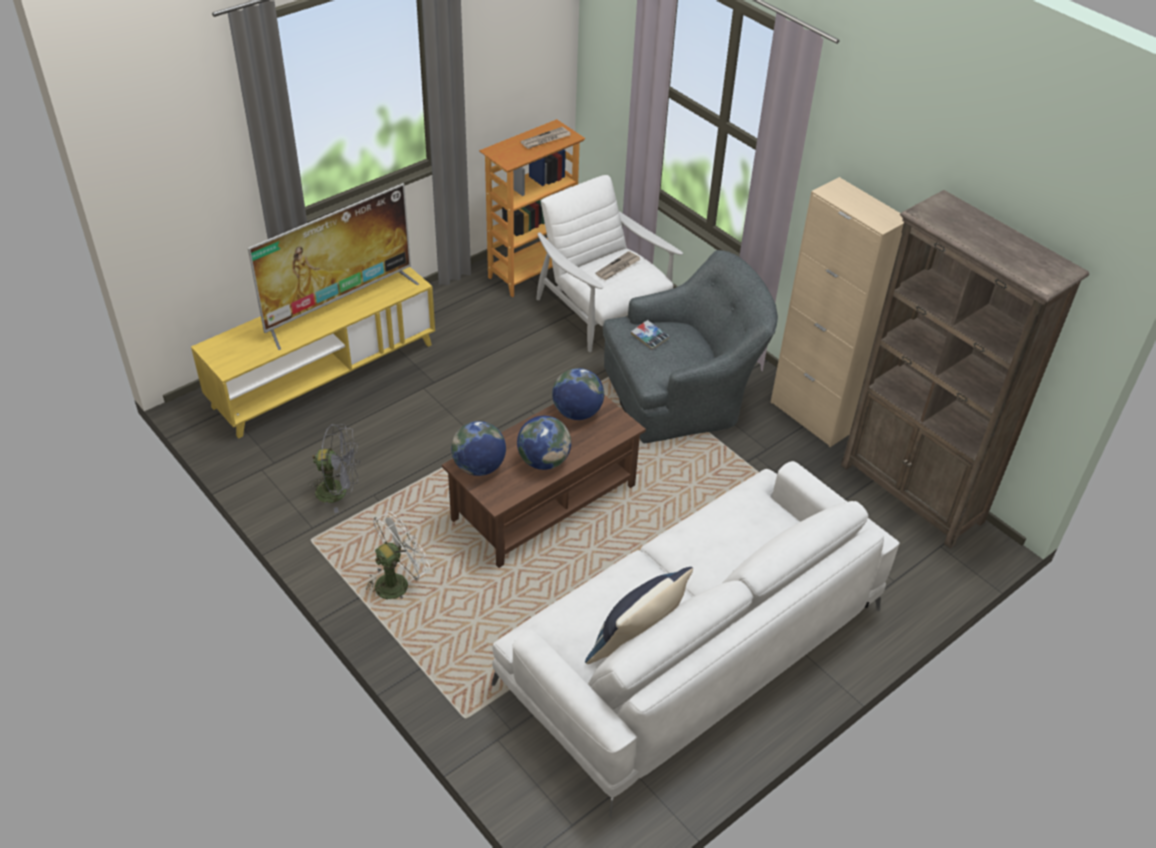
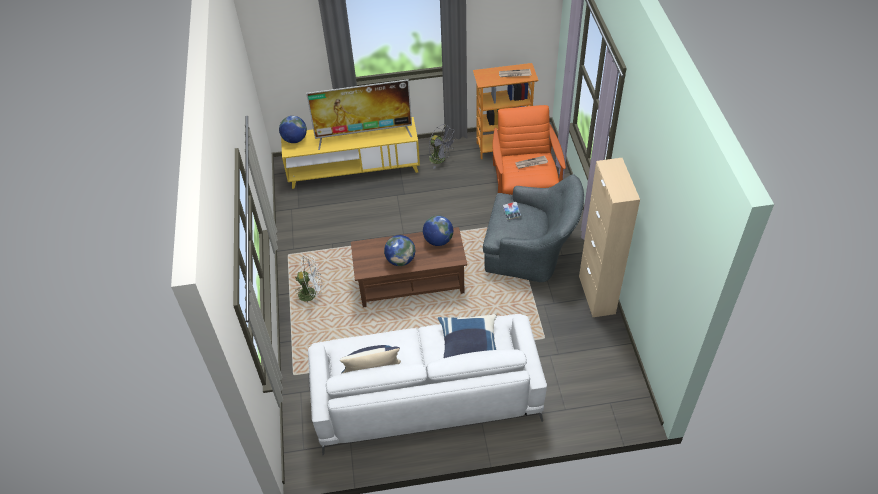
camera: 35 degrees right, 5 degrees up
grey fan [308,424,360,513] -> grey fan moved to [429,125,455,169]
globe [451,421,506,476] -> globe moved to [279,116,307,143]
white armchair [536,175,683,352] -> orange armchair [493,105,566,195]
brown bookcase [841,190,1089,549] -> none
none -> blue pillow [438,314,497,358]

